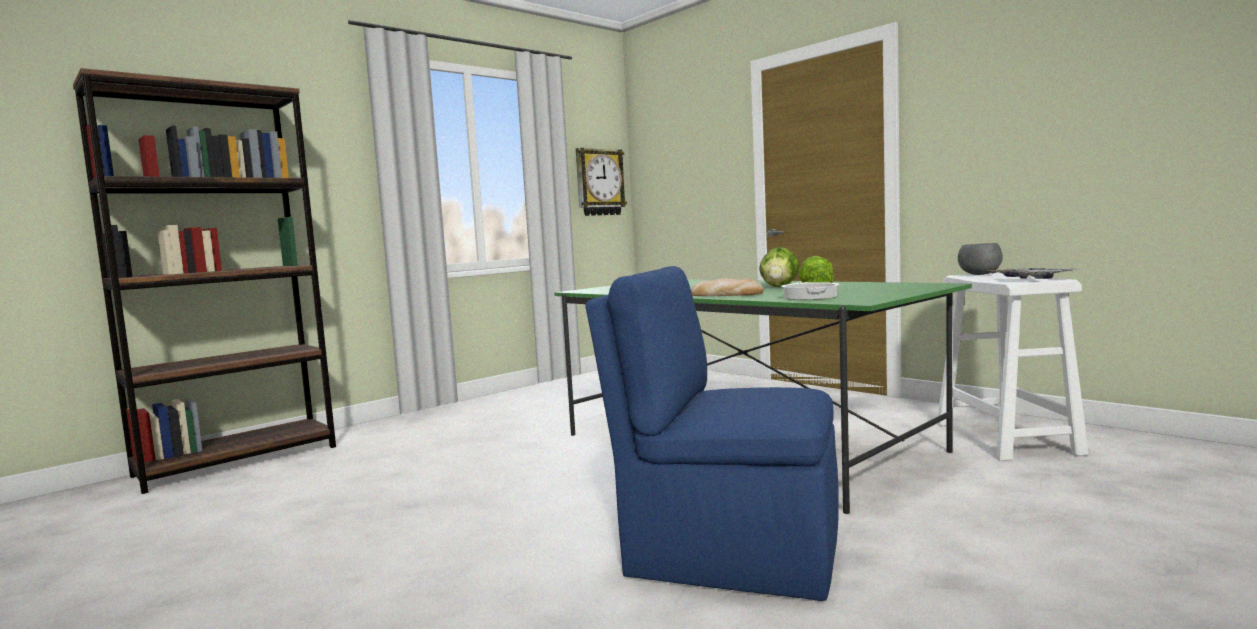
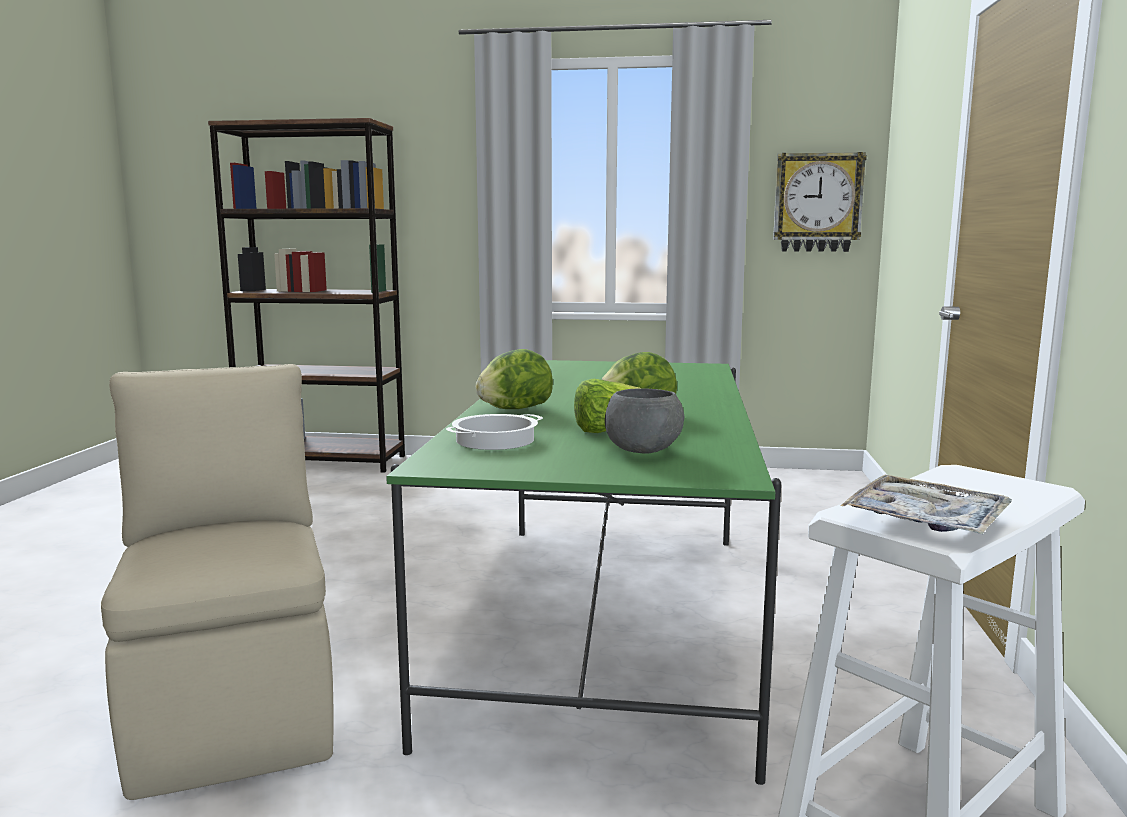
camera: 50 degrees right, 5 degrees up
blue chair [585,266,839,601] -> beige chair [101,364,334,800]
bread [691,278,764,296] -> lettuce [476,349,553,409]
grey bowl [958,243,1003,275] -> grey bowl moved to [605,388,684,454]

